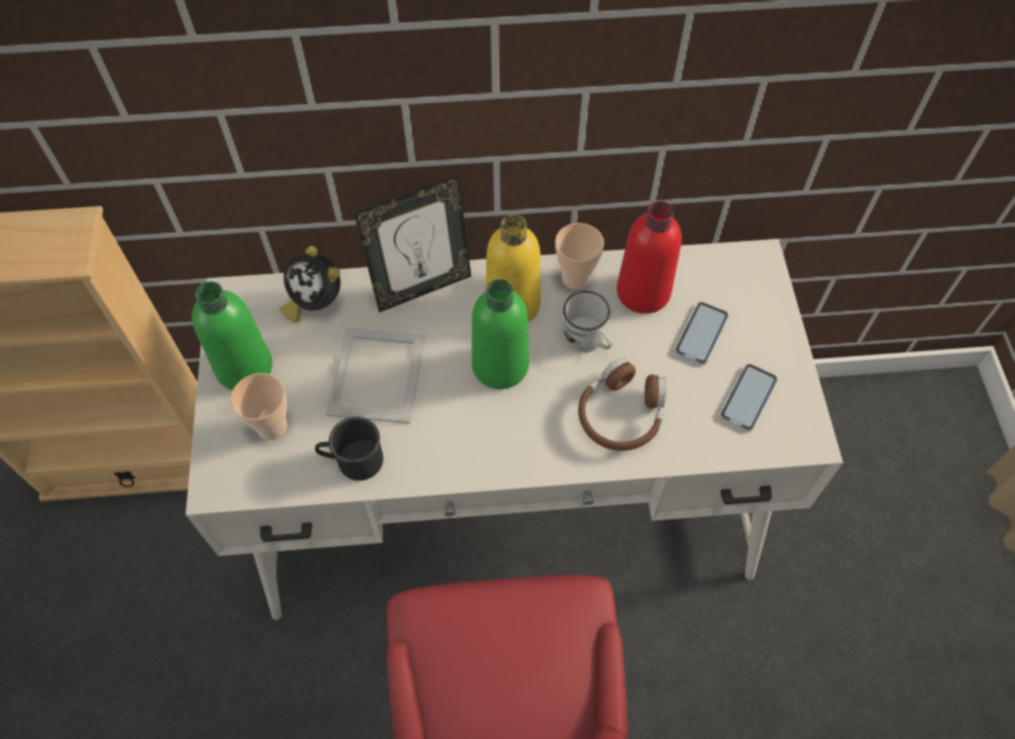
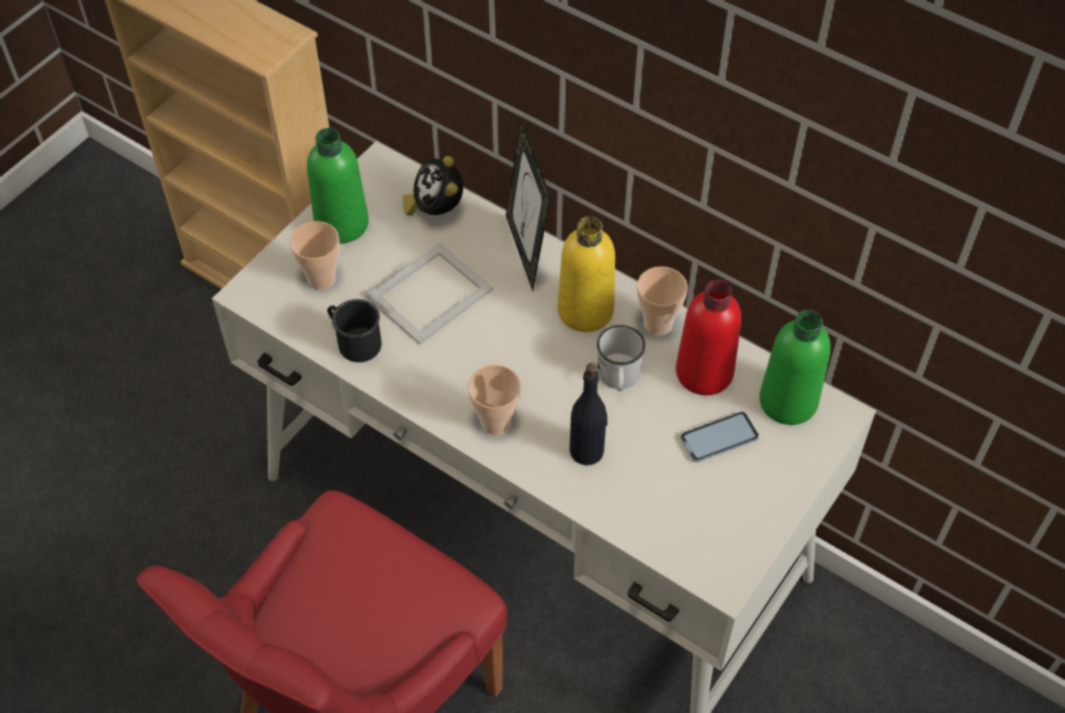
camera: 40 degrees right, 5 degrees down
picture frame [354,175,471,312] -> picture frame turned 60 degrees clockwise [506,120,551,291]
green bottle [472,279,529,389] -> green bottle moved to [759,310,831,425]
brown headphones [578,357,666,451] -> black bottle [570,363,608,465]
phone [720,364,778,432] -> none
none -> cup [468,365,521,435]

